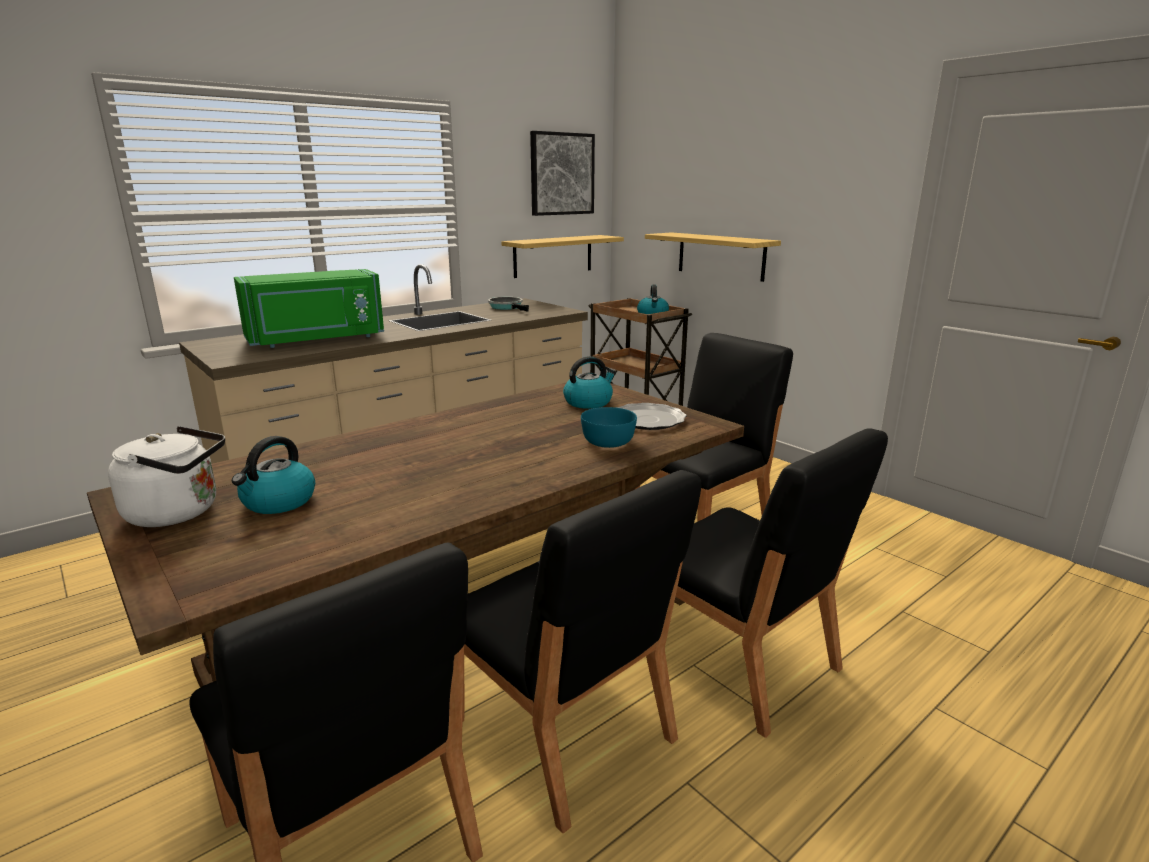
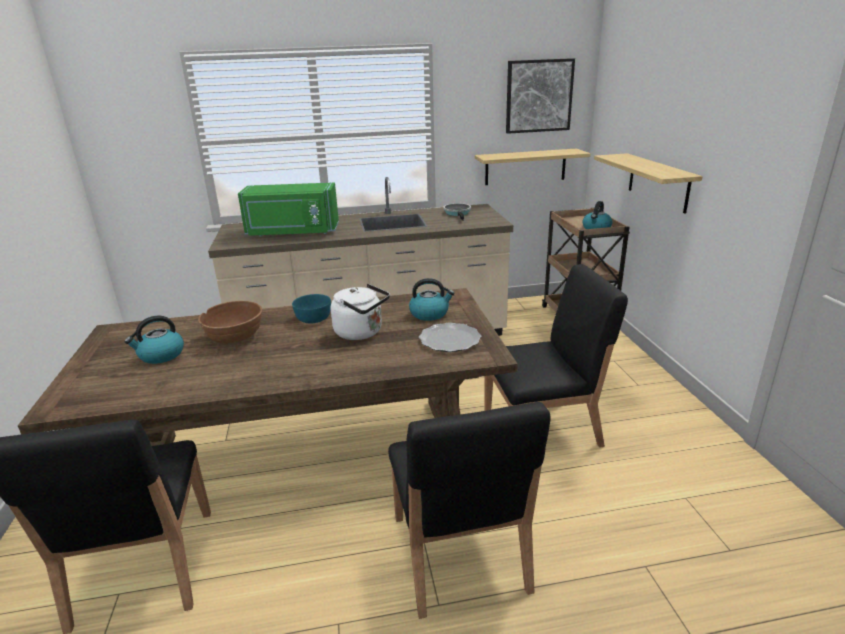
camera: 30 degrees right, 5 degrees up
white kettle [108,426,225,527] -> white kettle moved to [331,284,390,340]
black chair [462,470,701,833] -> none
turquoise bowl [581,407,637,448] -> turquoise bowl moved to [292,294,331,323]
none -> brown bowl [198,301,262,343]

